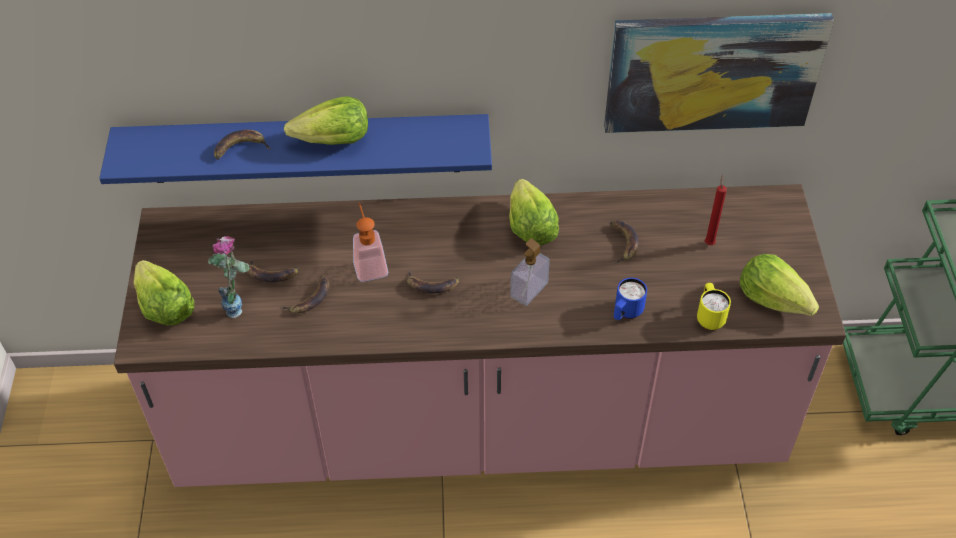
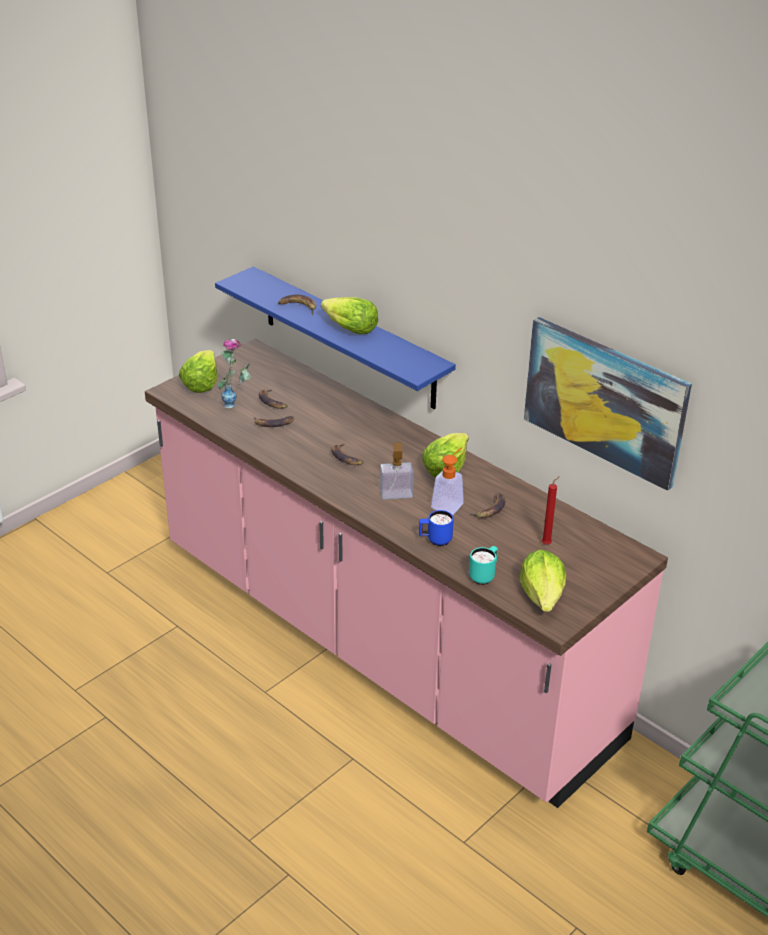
camera: 45 degrees right, 15 degrees down
soap dispenser [353,203,388,282] -> soap dispenser moved to [431,447,464,515]
yellow mug [697,283,731,330] -> turquoise mug [469,546,498,585]

